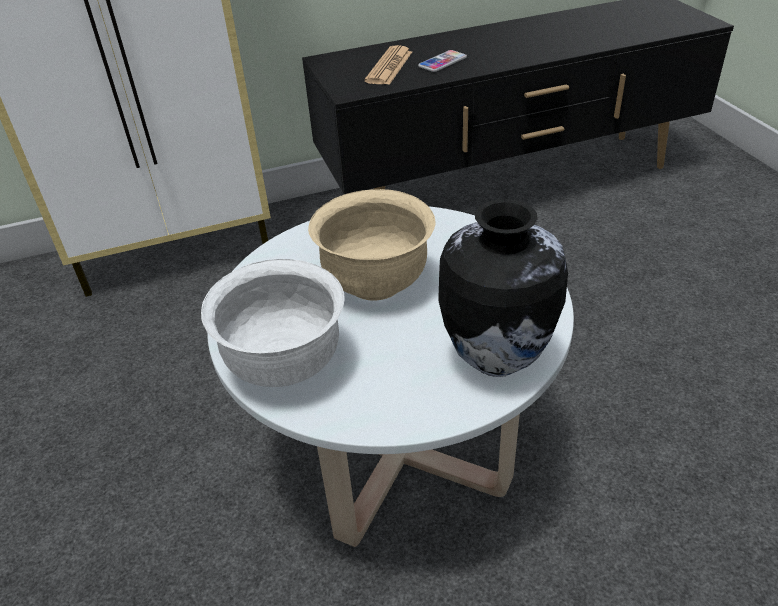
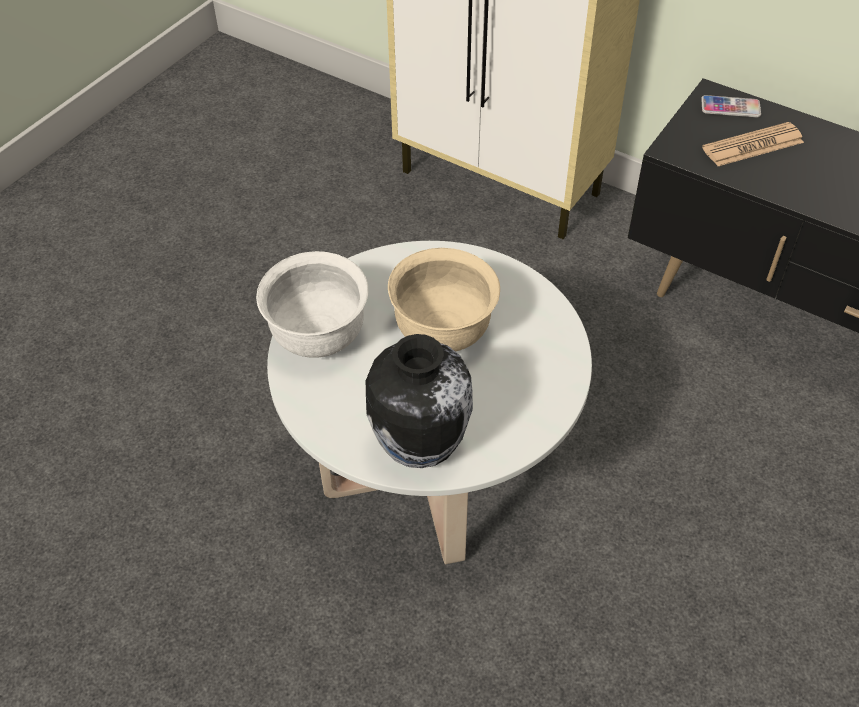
camera: 50 degrees right, 10 degrees up
phone [418,50,467,72] -> phone moved to [701,95,761,117]

